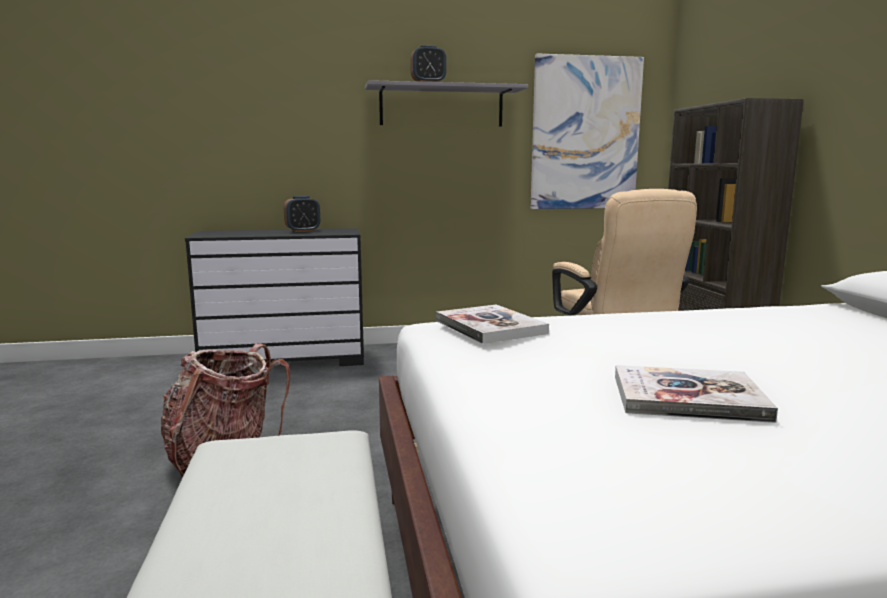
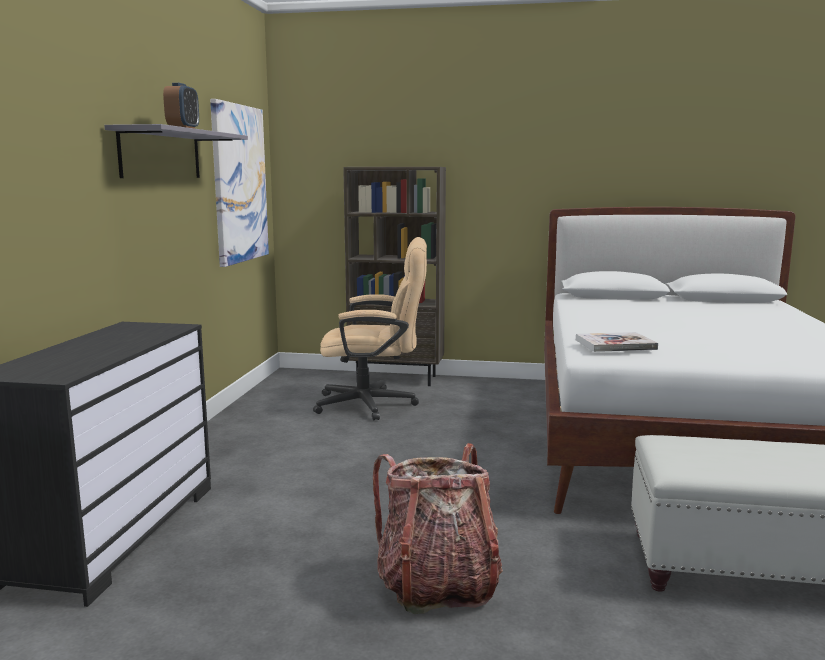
camera: 70 degrees left, 0 degrees up
alarm clock [284,196,320,232] -> none
book [615,365,778,423] -> none

